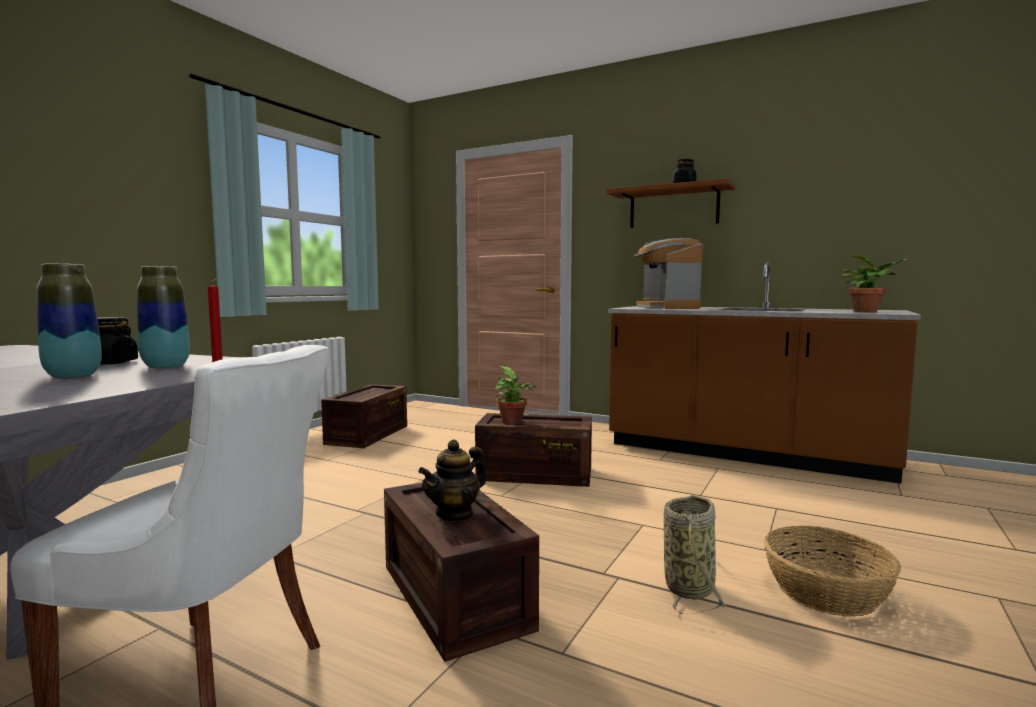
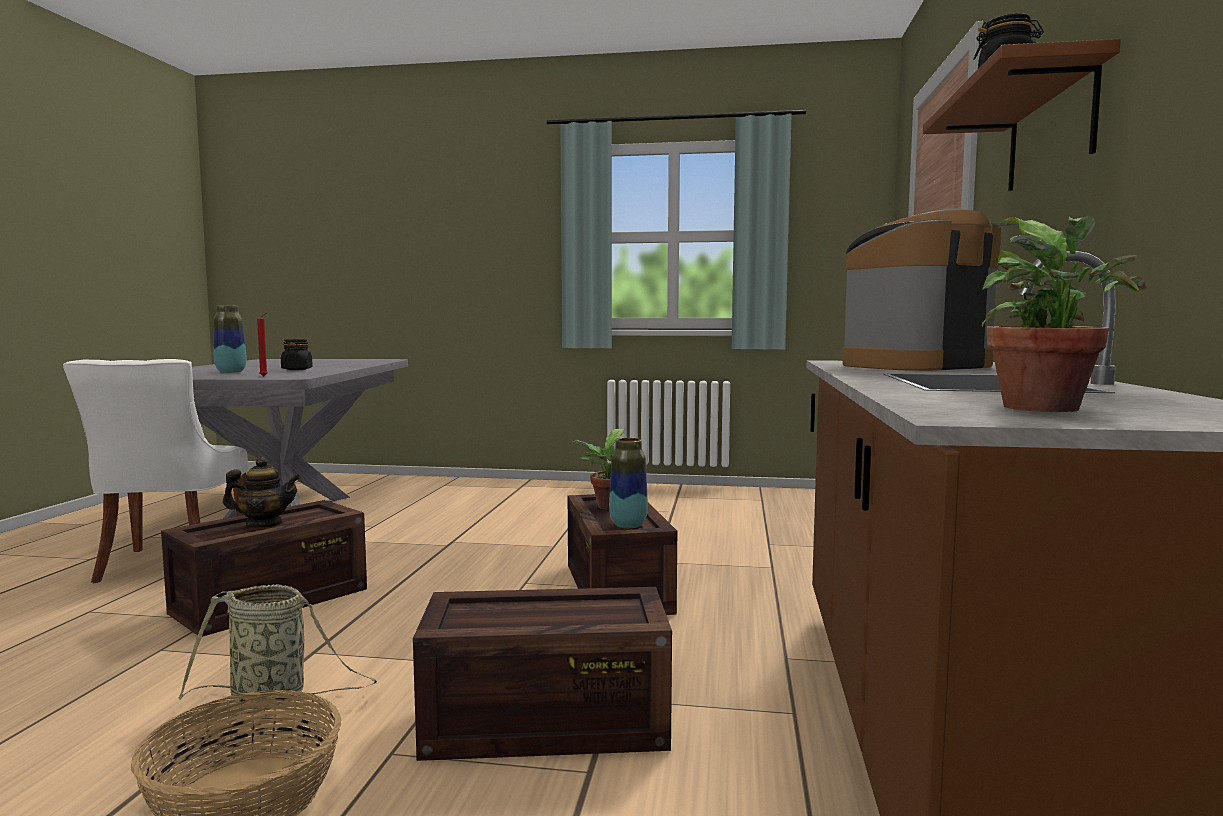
camera: 70 degrees right, 0 degrees up
vase [137,266,190,369] -> vase moved to [609,438,648,528]
crate [321,384,407,448] -> crate moved to [413,587,672,761]
teapot [418,439,487,522] -> teapot turned 150 degrees clockwise [223,457,301,528]

